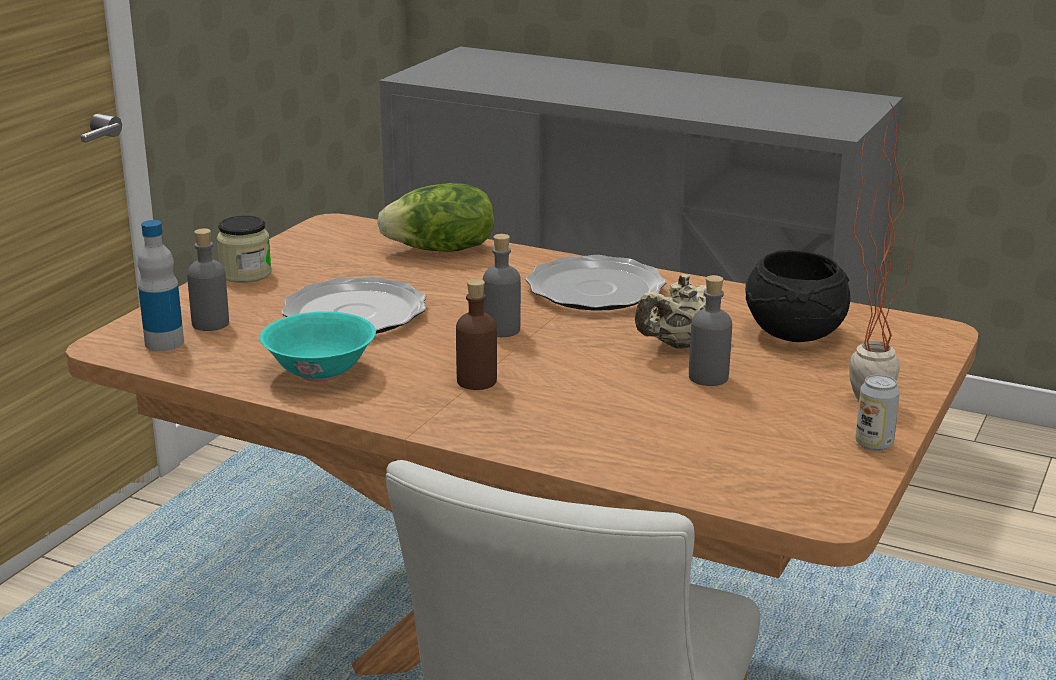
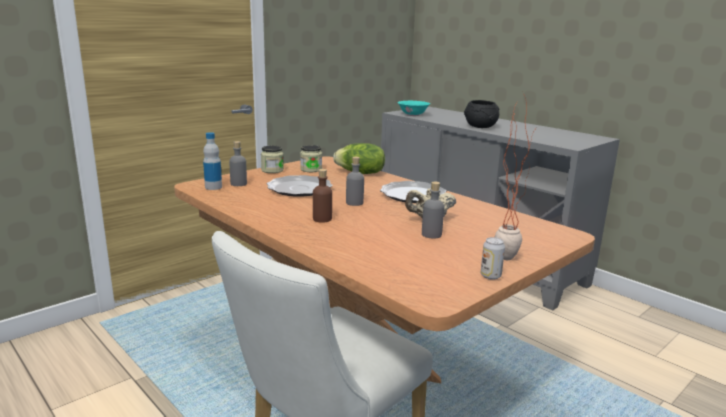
camera: 20 degrees right, 5 degrees down
turquoise bowl [260,311,376,382] -> turquoise bowl moved to [397,101,430,116]
black bowl [745,250,850,342] -> black bowl moved to [464,100,499,128]
none -> jar [300,145,322,172]

